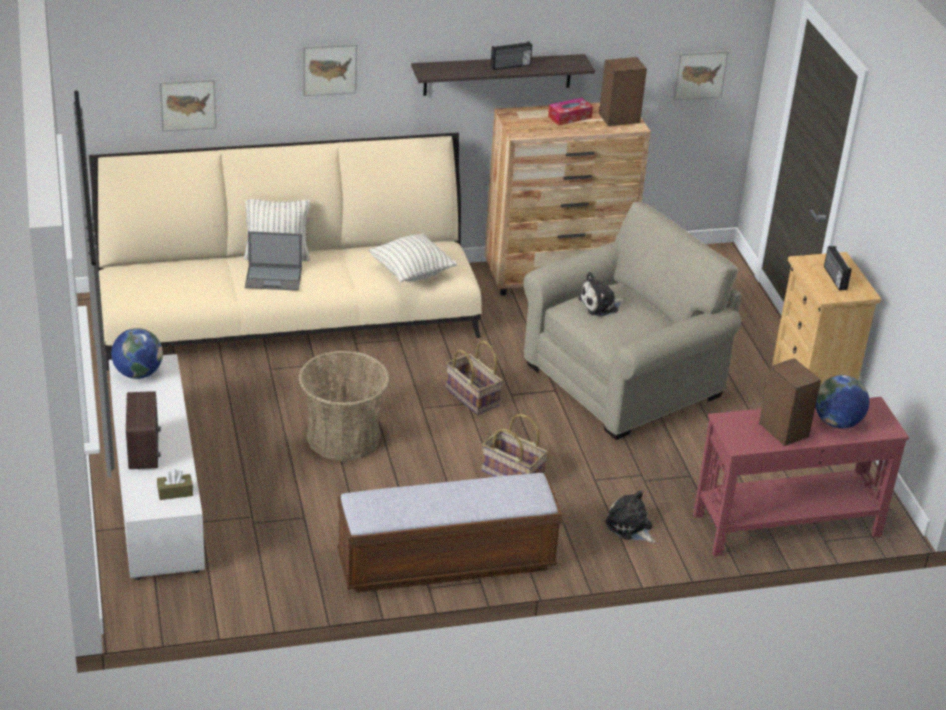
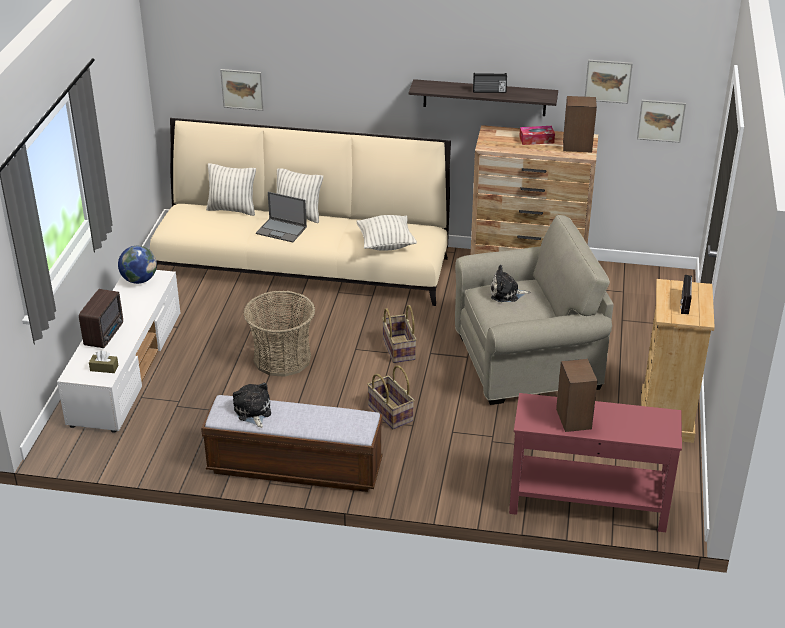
camera: 25 degrees right, 0 degrees up
picture [303,43,357,96] -> picture moved to [585,60,633,104]
plush toy [605,490,655,543] -> plush toy moved to [233,383,271,428]
globe [815,375,869,428] -> none
none -> pillow [206,163,256,216]

